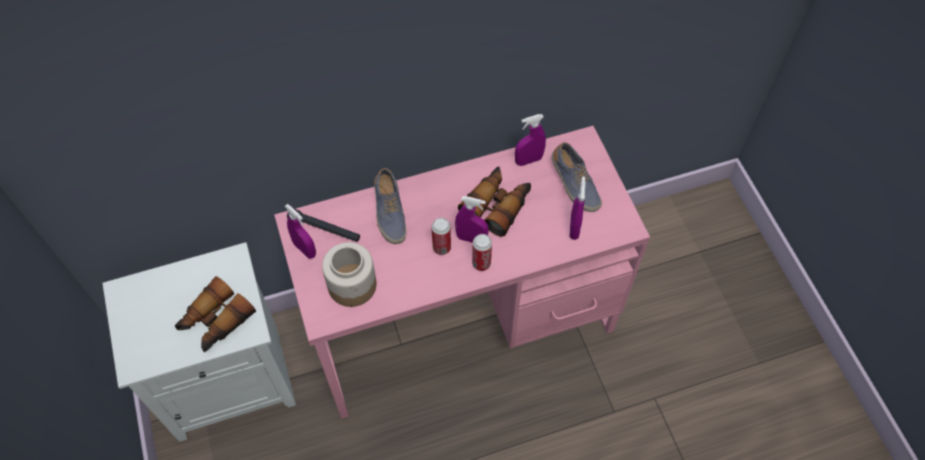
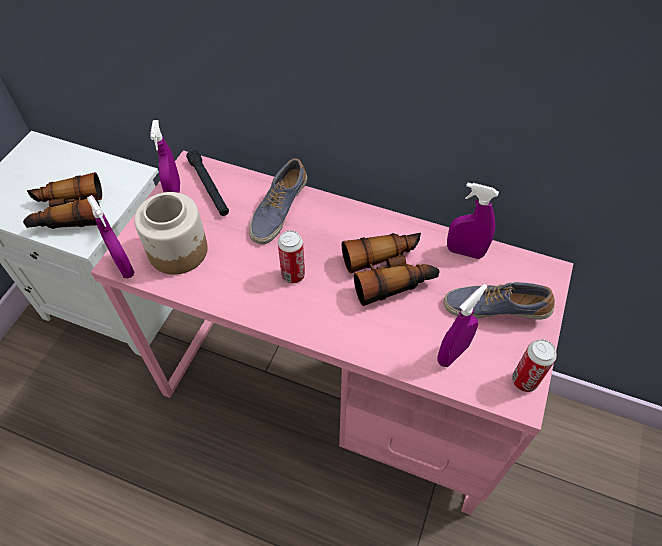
camera: 40 degrees right, 5 degrees down
purple spray bottle [455,196,489,243] -> purple spray bottle moved to [87,195,135,278]
can [472,234,492,271] -> can moved to [512,339,557,392]
shoe [552,142,602,212] -> shoe turned 90 degrees clockwise [444,282,555,320]

